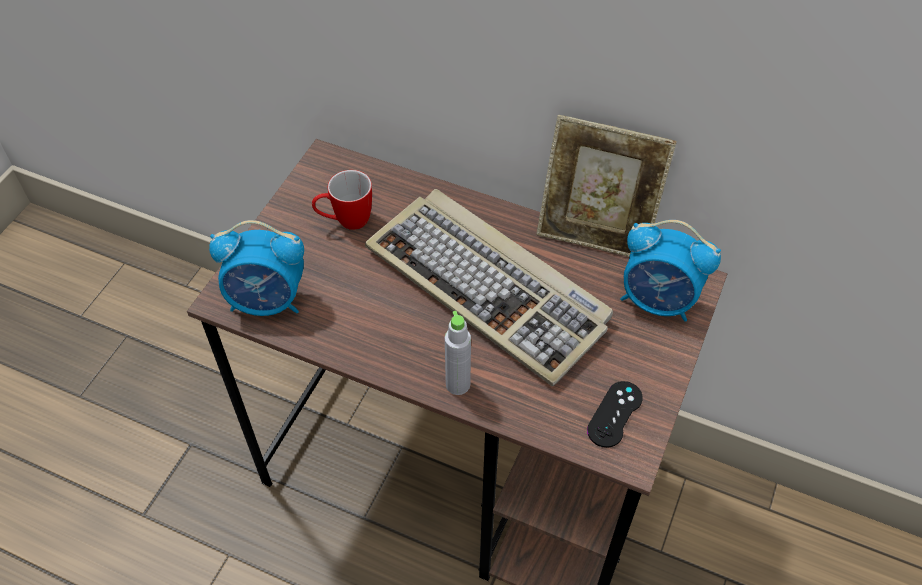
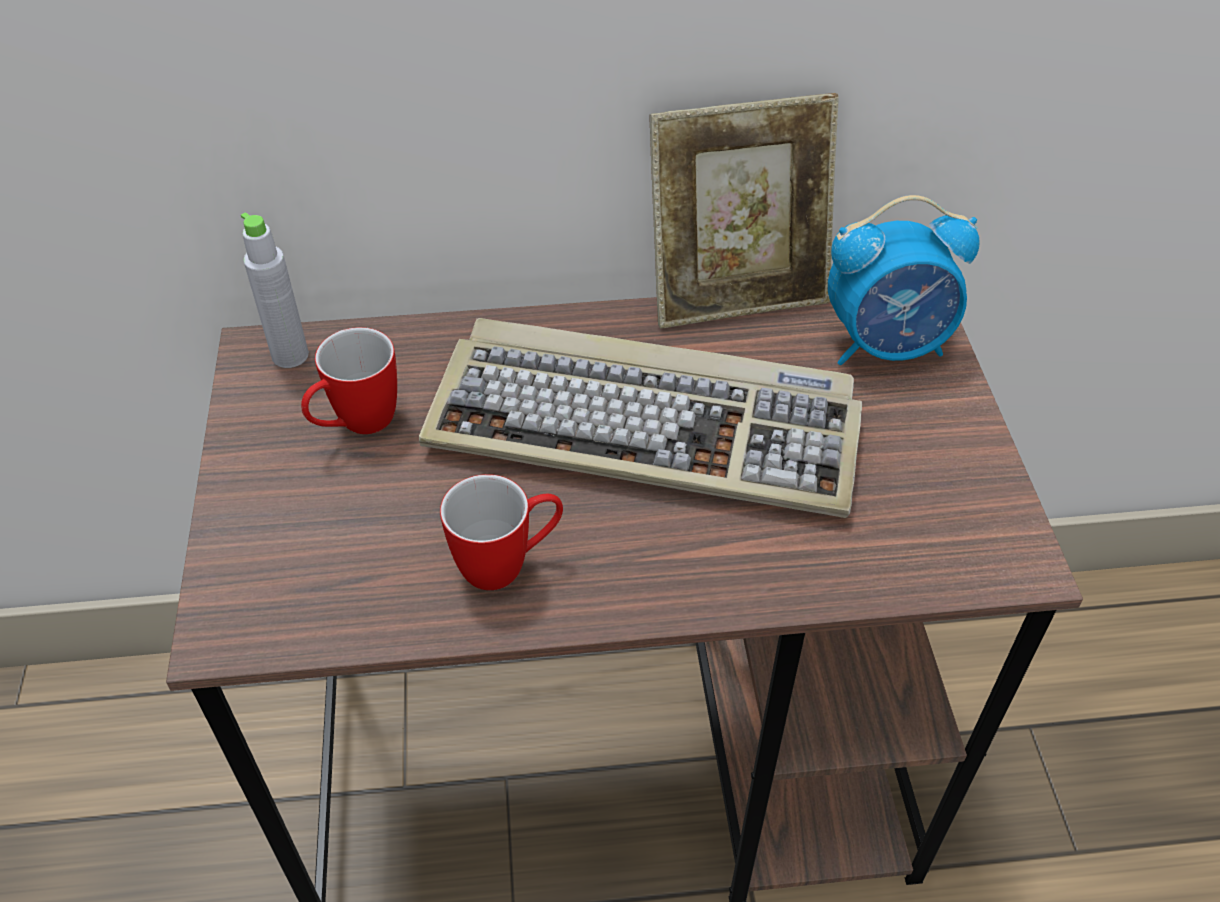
camera: 30 degrees left, 5 degrees down
alarm clock [209,220,304,316] -> none
grey bottle [445,311,471,395] -> grey bottle moved to [241,212,309,368]
black game controller [587,381,643,448] -> none
none -> mug [440,474,563,590]

